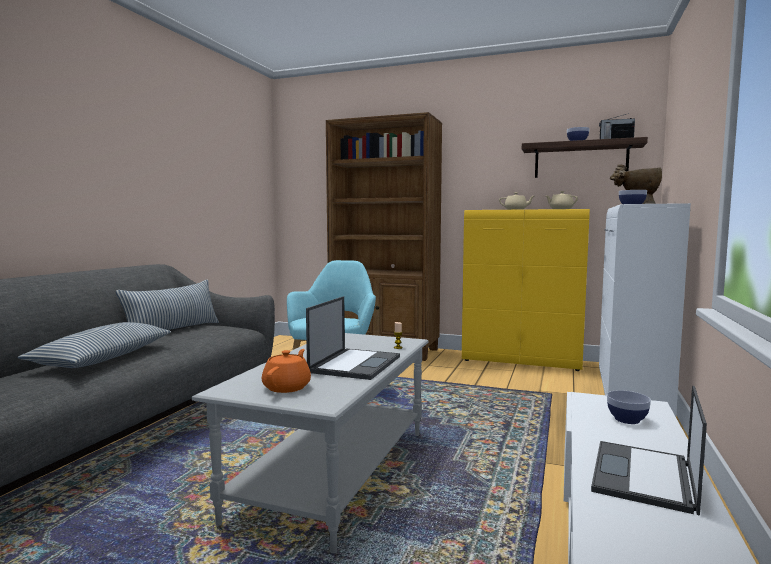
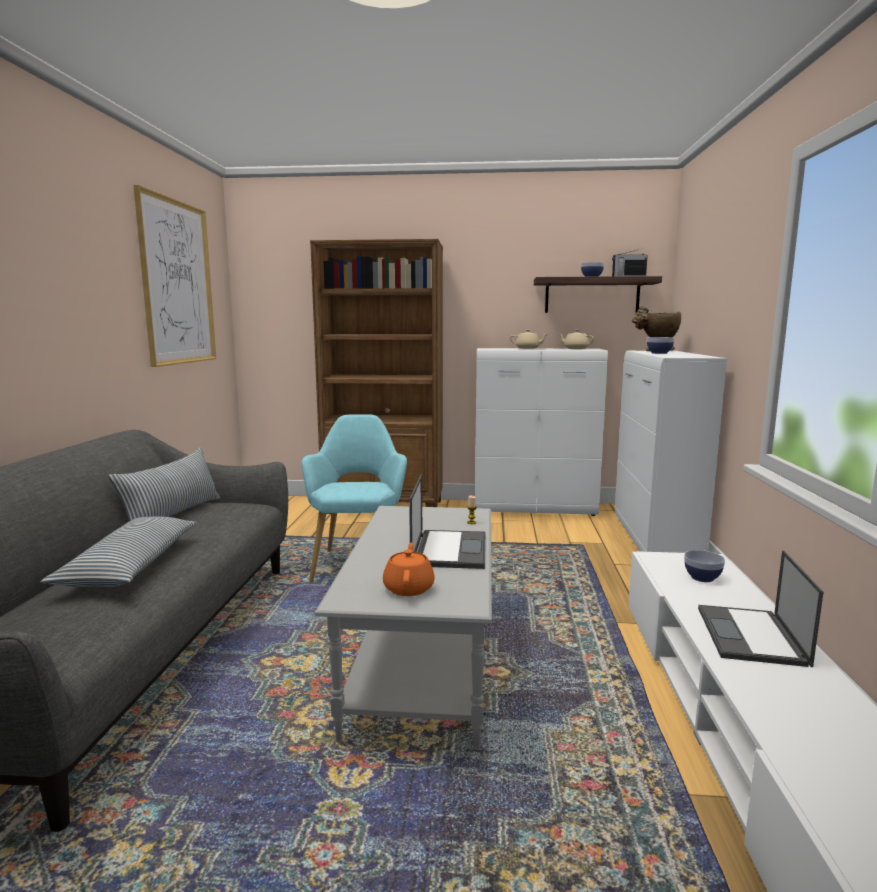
camera: 15 degrees left, 5 degrees up
yellow cabinet [462,209,590,371] -> white cabinet [475,348,608,516]
none -> picture [133,185,216,367]

